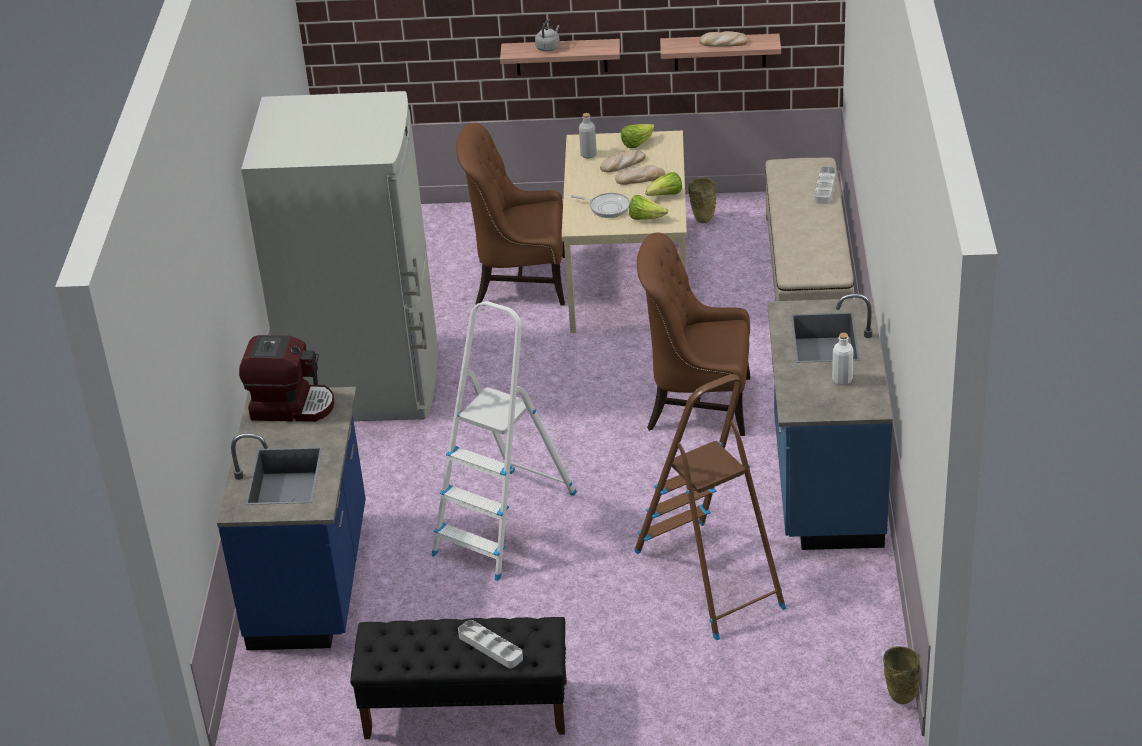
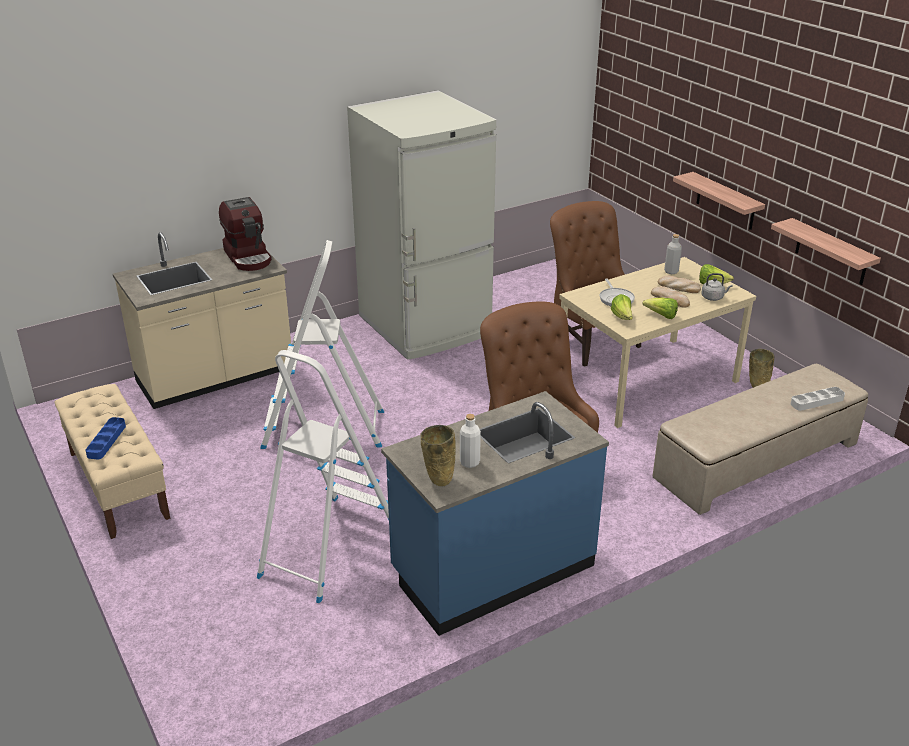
camera: 55 degrees right, 5 degrees down
blue counter [217,387,366,650] -> beige counter [113,232,291,409]
black bench [350,617,567,739] -> beige bench [54,384,170,539]
grey tray [458,620,523,668] -> blue tray [85,417,126,460]
grey kettle [535,19,560,52] -> grey kettle moved to [701,273,732,301]
brown step ladder [634,374,786,640] -> white step ladder [257,350,389,603]
bread [699,31,748,47] -> none
beige vase [883,646,920,704] -> beige vase moved to [421,425,456,487]

